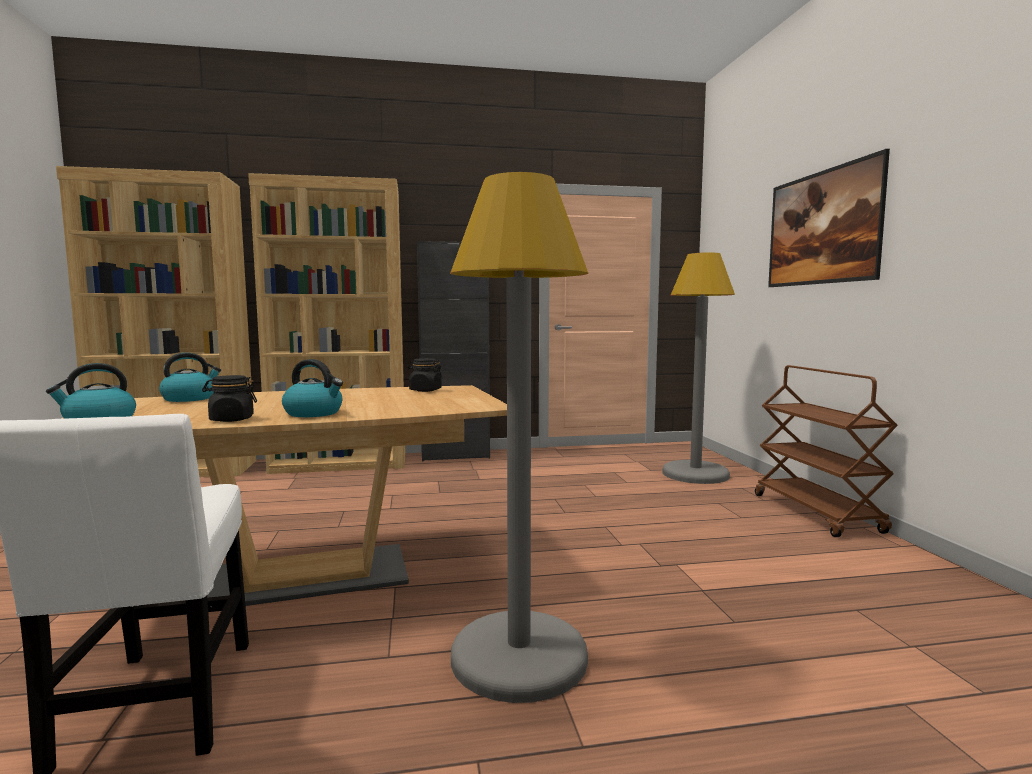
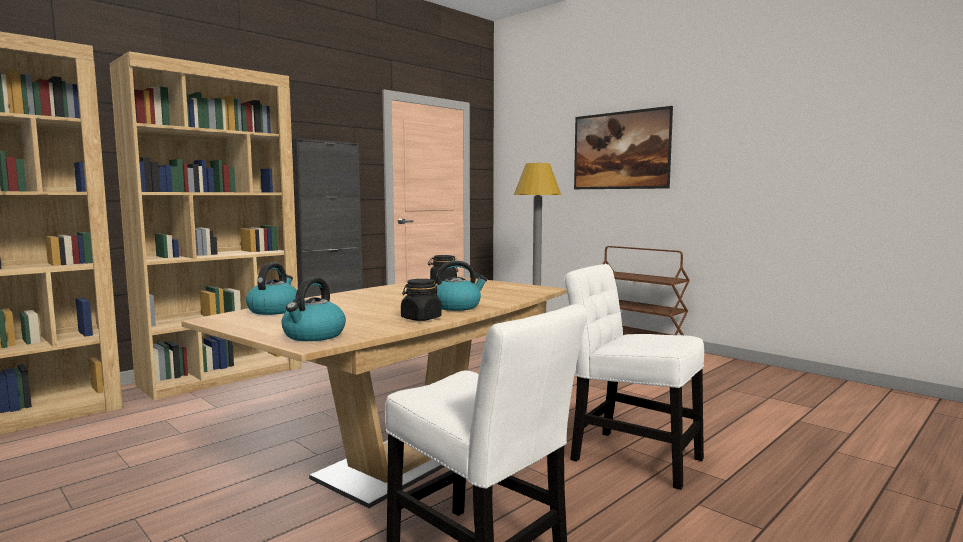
camera: 35 degrees left, 0 degrees up
grey floor lamp [450,172,588,703] -> white chair [564,264,704,490]

